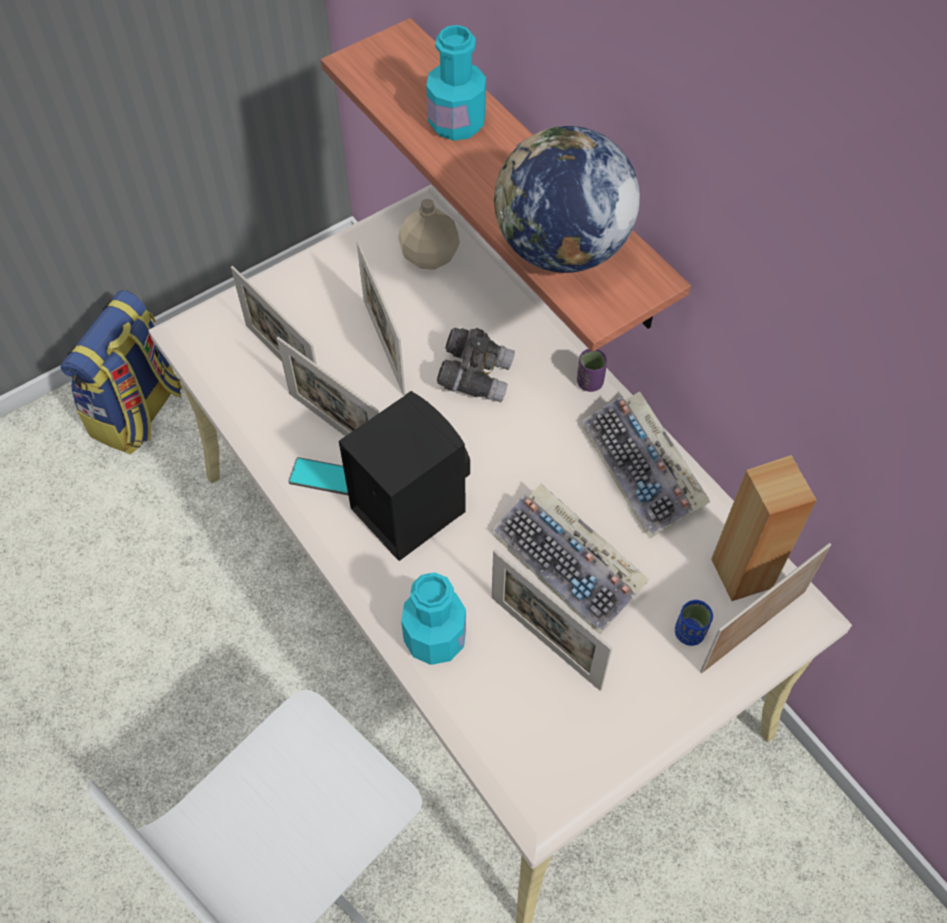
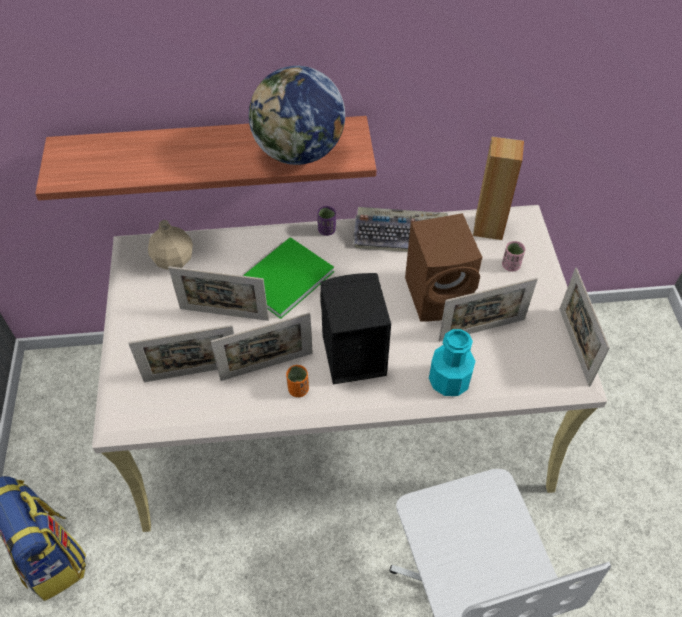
camera: 60 degrees left, 5 degrees down
phone [288,457,348,495] -> orange cup [286,365,309,397]
turquoise bottle [426,25,486,141] -> none
grey binoculars [437,327,515,402] -> green book [243,237,334,319]
keyboard [492,484,649,635] -> brown speaker [405,213,482,322]
blue cup [675,600,713,646] -> pink cup [502,241,525,272]
picture frame [700,543,831,673] -> picture frame moved to [559,268,610,387]

